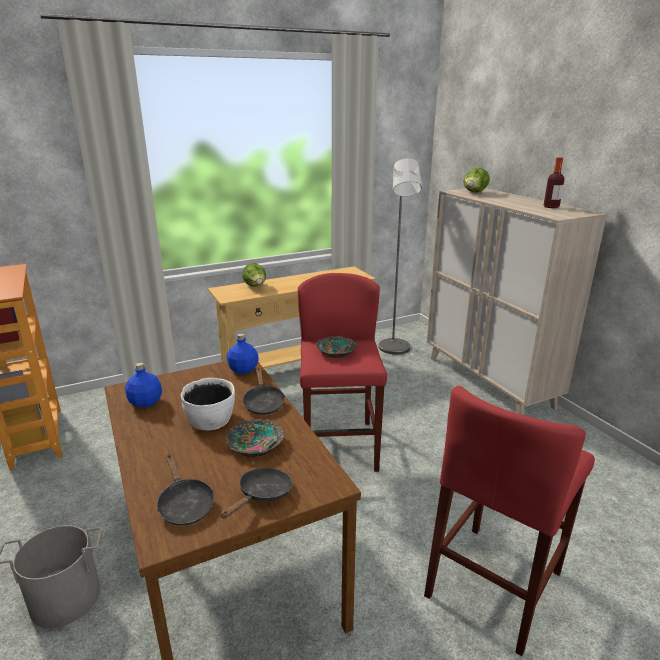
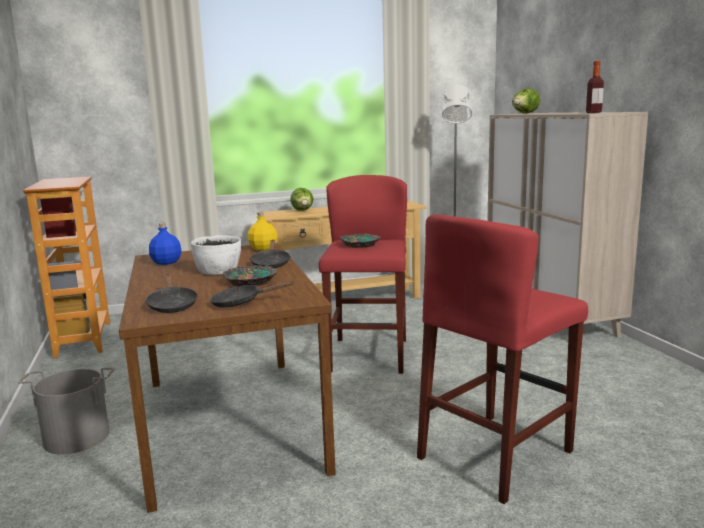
camera: 10 degrees right, 10 degrees down
black frying pan [221,468,293,519] -> black frying pan turned 135 degrees counterclockwise [210,281,294,308]
blue bottle [227,333,259,374] -> yellow bottle [248,212,277,251]

